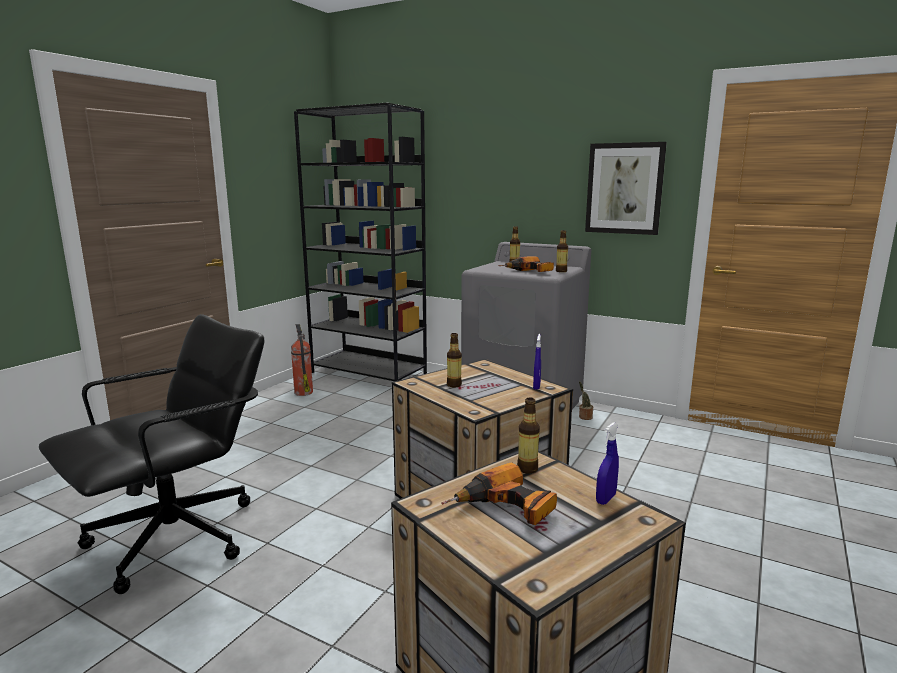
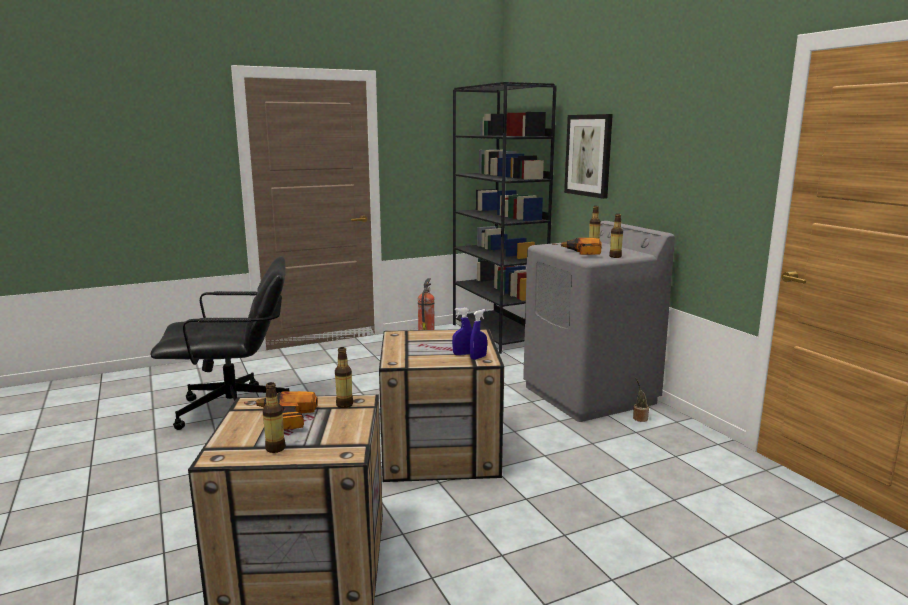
camera: 35 degrees right, 0 degrees up
bottle [447,333,462,387] -> bottle moved to [262,382,286,453]
picture [585,142,667,235] -> picture moved to [564,114,613,199]
blue spray bottle [596,422,619,505] -> blue spray bottle moved to [452,307,472,355]

